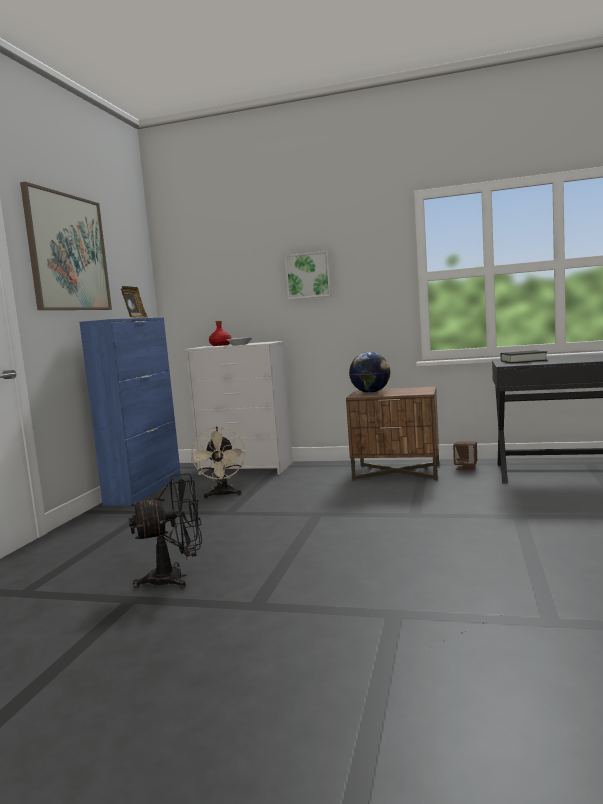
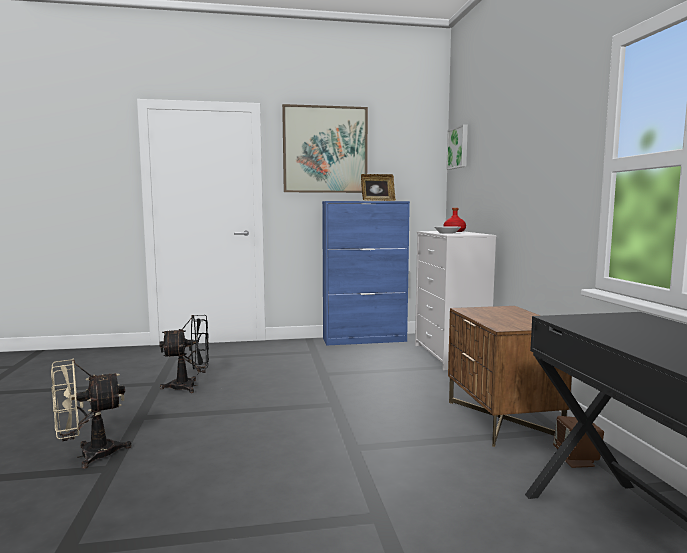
camera: 65 degrees right, 0 degrees up
black fan [128,473,202,588] -> black fan turned 60 degrees counterclockwise [159,315,209,393]
beige fan [191,426,245,498] -> beige fan moved to [51,358,132,469]
picture [285,251,332,300] -> picture moved to [446,124,468,170]
globe [349,352,390,393] -> none
black book [500,350,547,363] -> none

